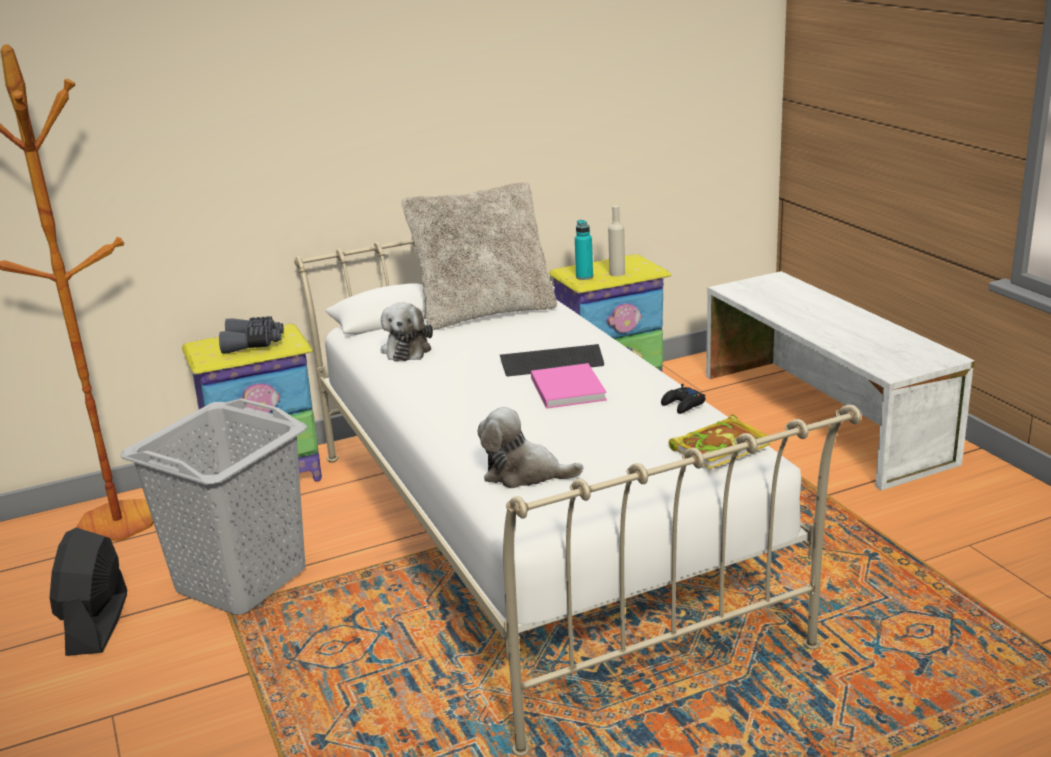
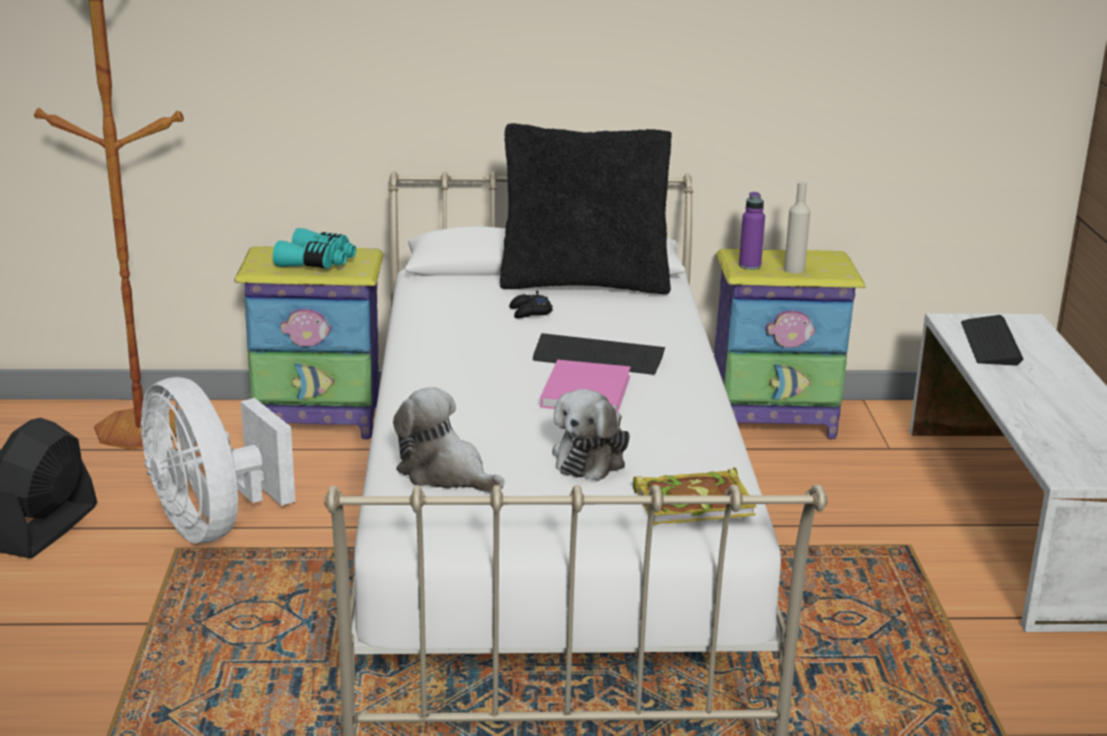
camera: 20 degrees right, 0 degrees up
grey laundry basket [120,398,307,615] -> white fan [140,377,295,543]
grey binoculars [219,316,284,354] -> turquoise binoculars [273,228,356,269]
plush toy [381,303,433,361] -> plush toy moved to [552,389,630,481]
beige pillow [401,182,557,330] -> black pillow [500,123,672,294]
turquoise bottle [575,220,593,280] -> purple bottle [739,192,765,270]
black game controller [661,384,705,414] -> black game controller moved to [509,291,553,318]
none -> keyboard [961,315,1023,366]

